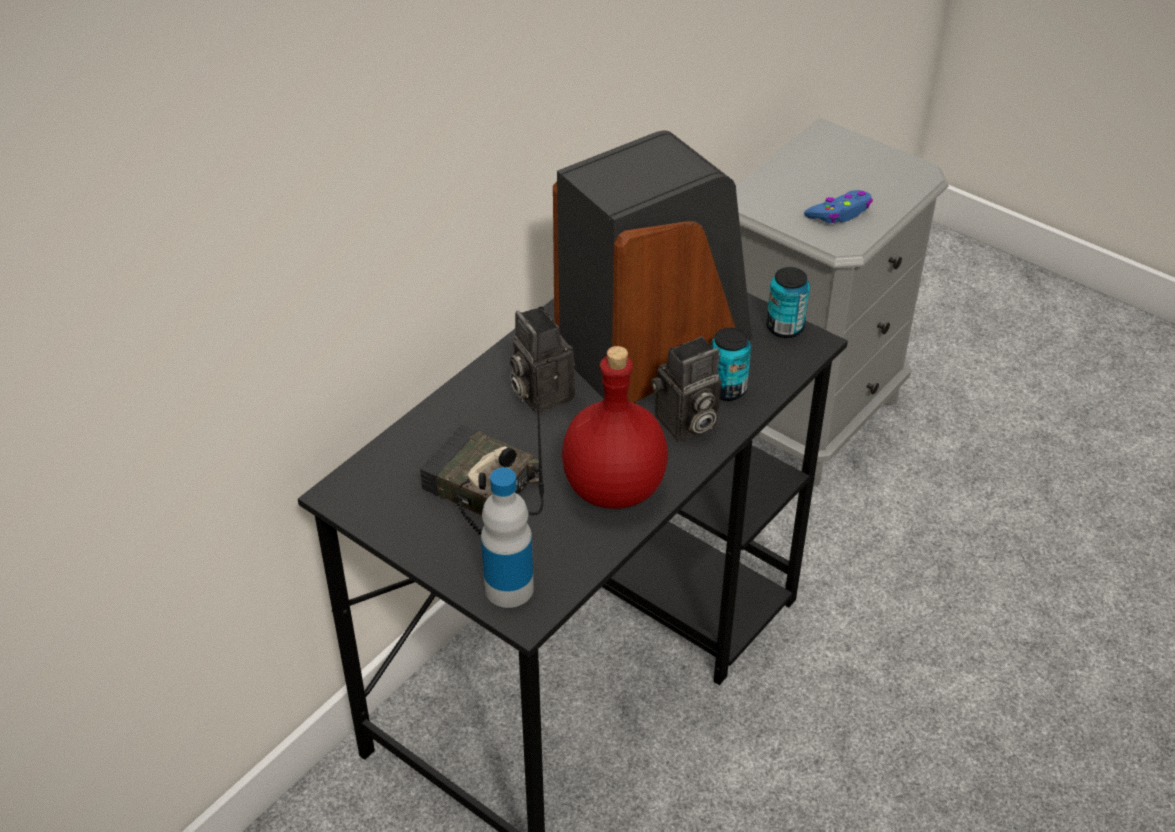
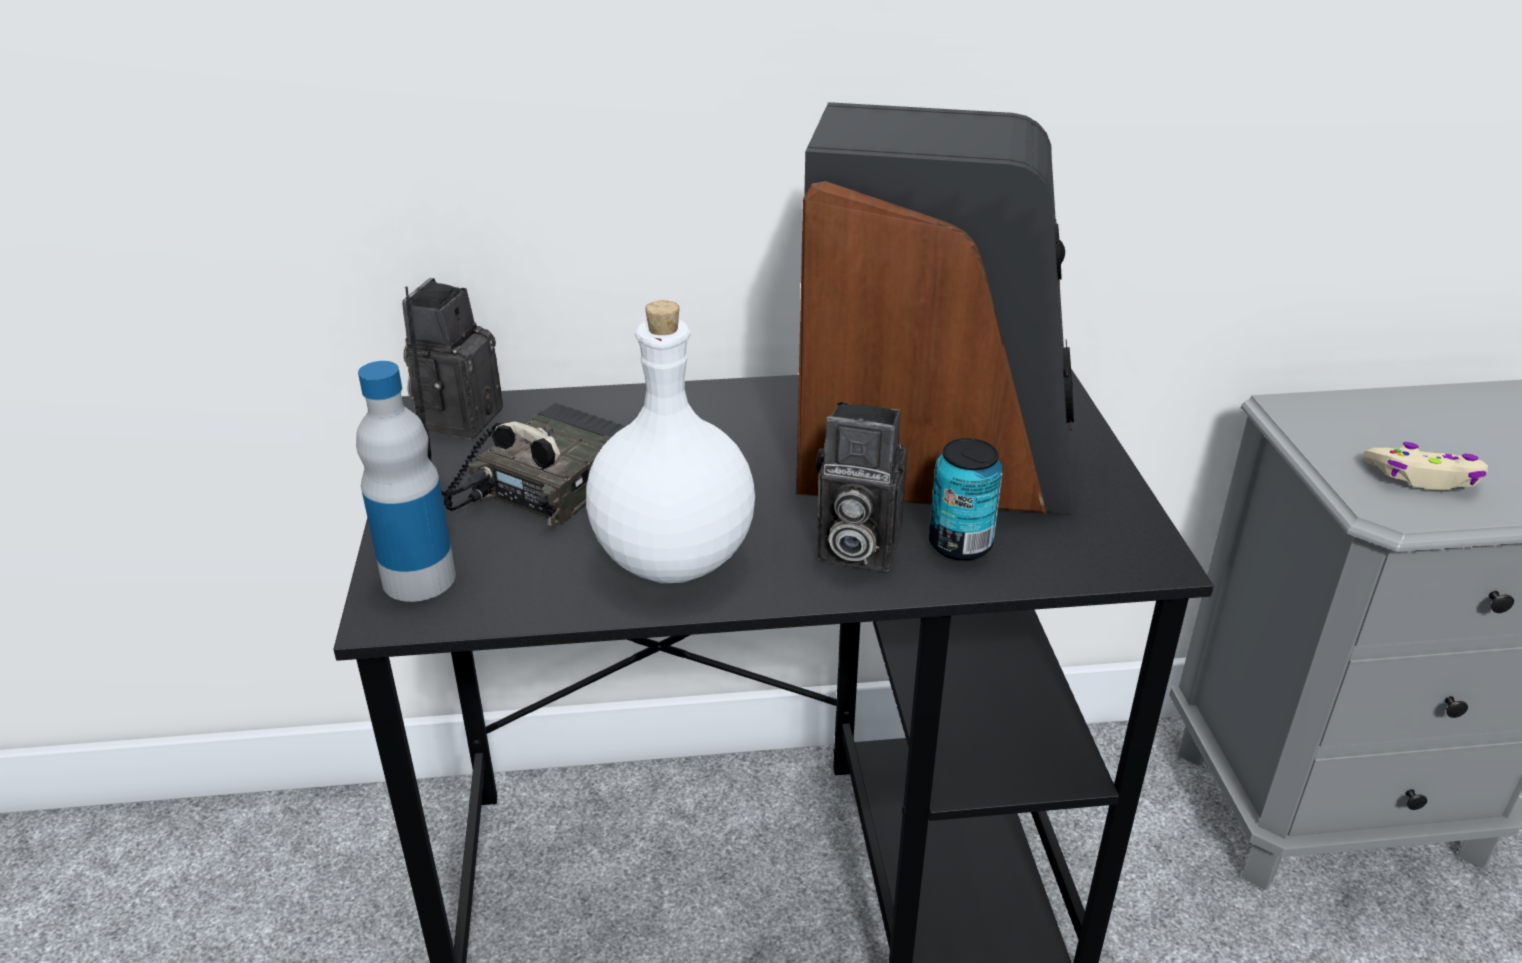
camera: 45 degrees right, 10 degrees down
radio [420,398,544,535] -> radio turned 45 degrees clockwise [405,286,626,529]
camera [510,306,575,413] -> camera moved to [402,278,503,439]
red bottle [562,346,668,509] -> white bottle [586,300,755,583]
can [766,267,810,338] -> none
blue game controller [804,190,873,223] -> beige game controller [1363,442,1488,490]

